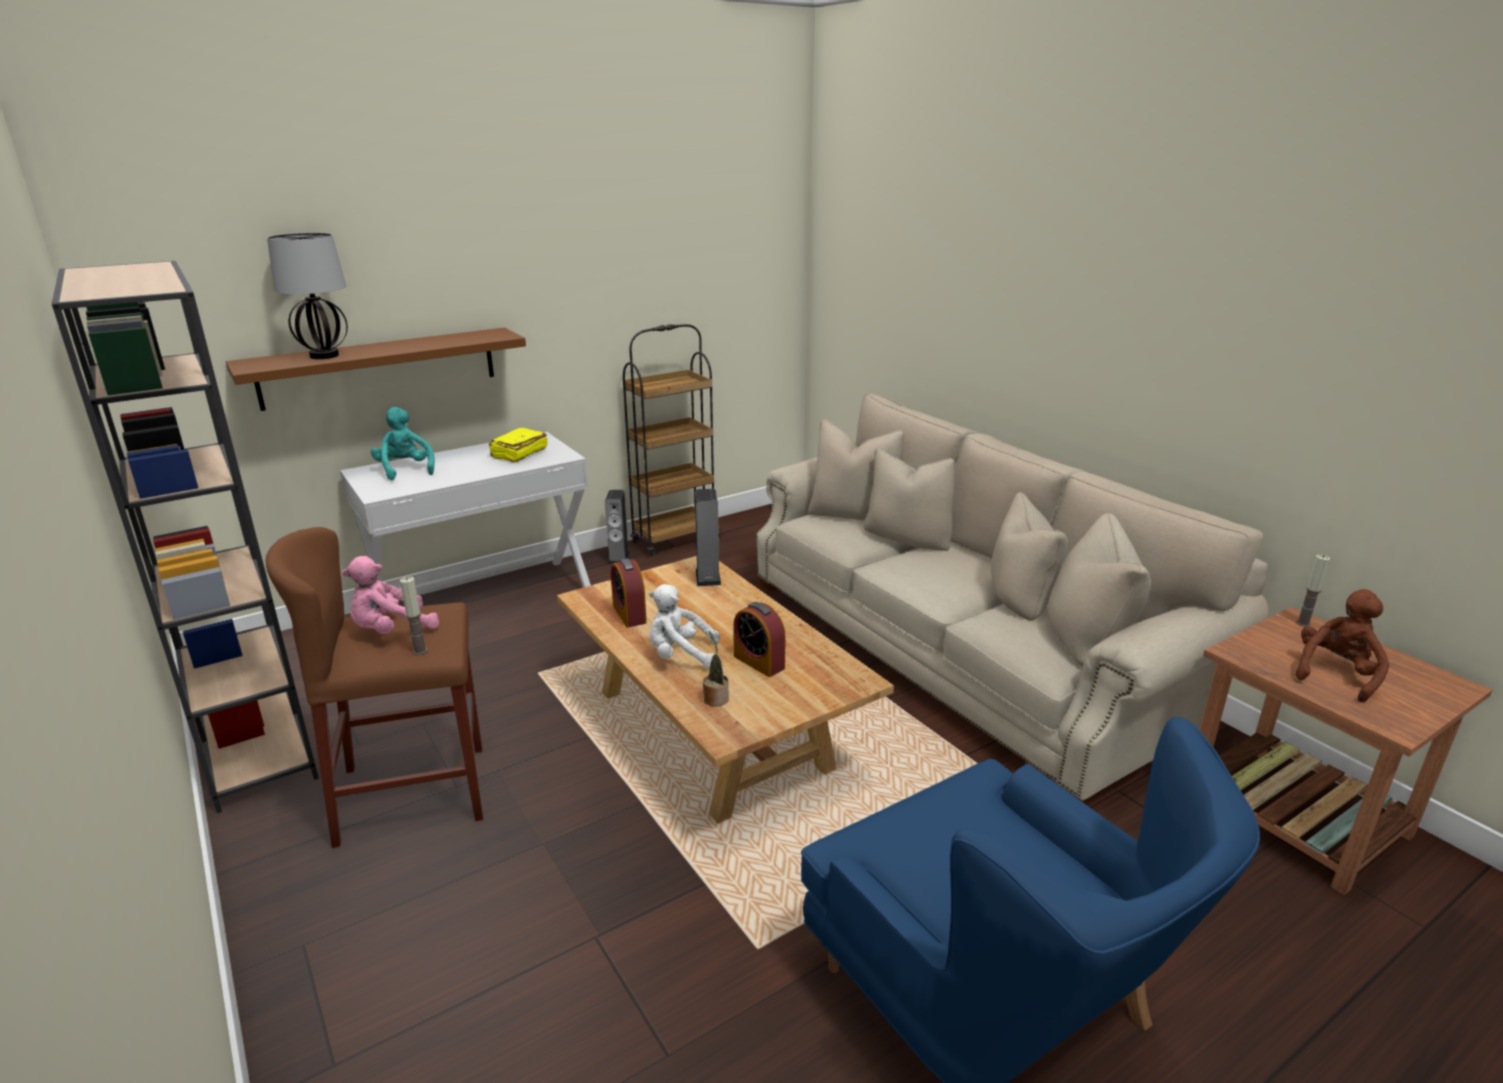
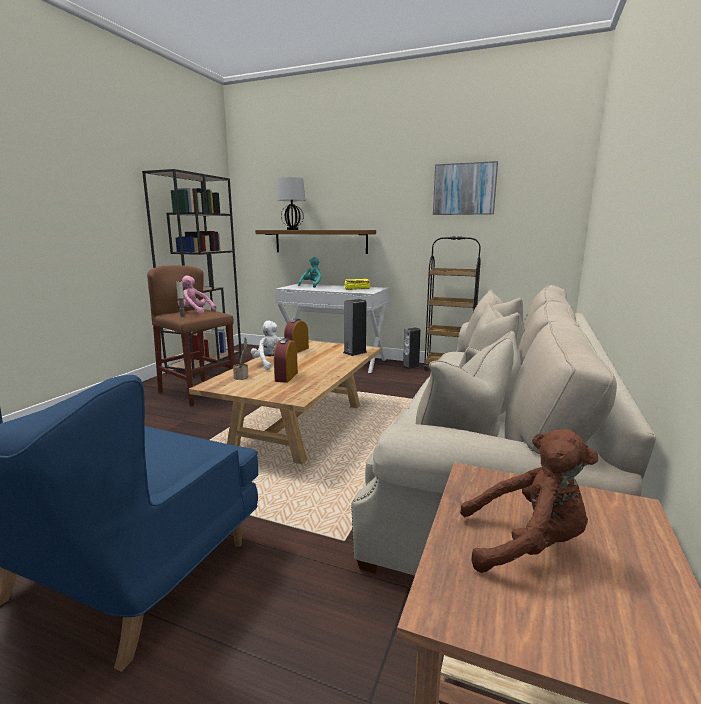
camera: 55 degrees right, 10 degrees down
candle [1296,555,1330,627] -> none
none -> picture [433,161,498,215]

